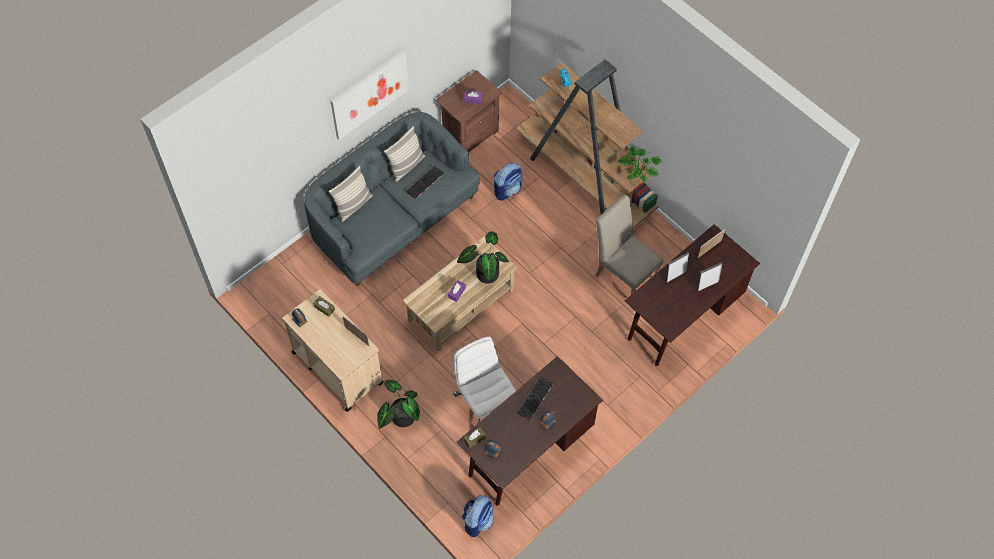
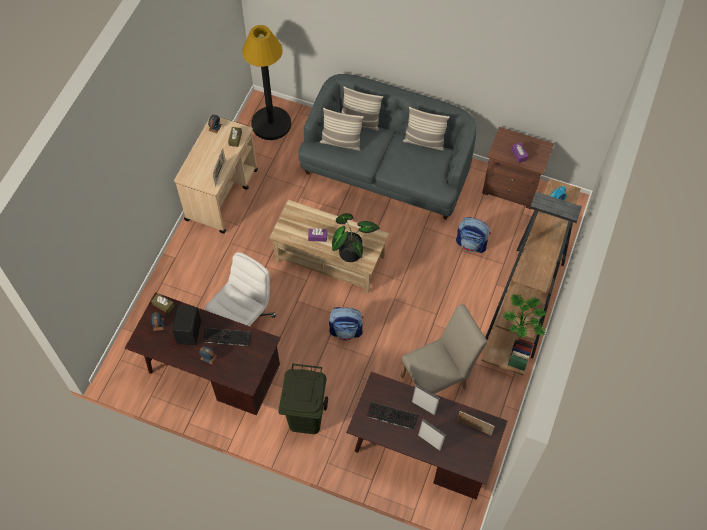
camera: 65 degrees right, 0 degrees up
picture [330,50,409,140] -> none
potted plant [378,380,420,429] -> none
keyboard [406,166,444,199] -> keyboard moved to [367,402,418,429]
backpack [462,494,494,537] -> backpack moved to [329,307,364,341]
beige chair [596,194,663,294] -> beige chair turned 45 degrees clockwise [401,304,487,394]
none -> black speaker [172,305,201,345]
none -> black floor lamp [242,25,291,140]
none -> green trash can [278,363,328,434]
none -> pillow [320,108,364,151]

